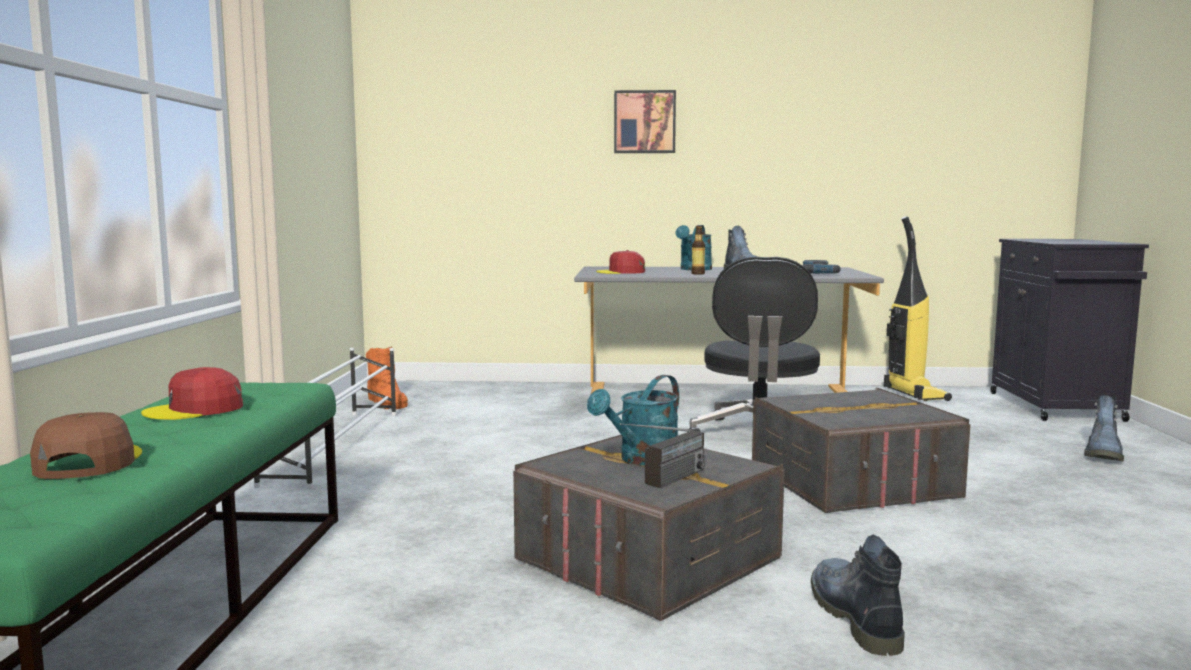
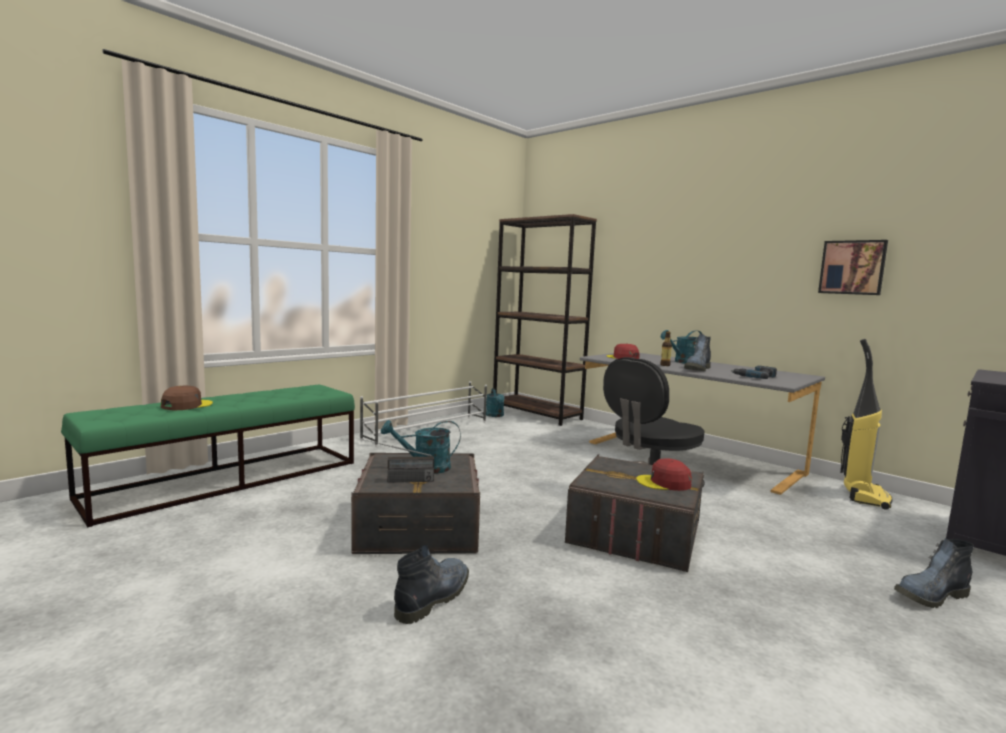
camera: 40 degrees right, 0 degrees up
red cap [141,367,243,420] -> red cap moved to [636,459,692,491]
orange boot [366,346,408,409] -> turquoise watering can [486,388,505,417]
picture [614,90,676,153] -> picture moved to [818,240,888,295]
none -> brown bookcase [493,214,597,426]

